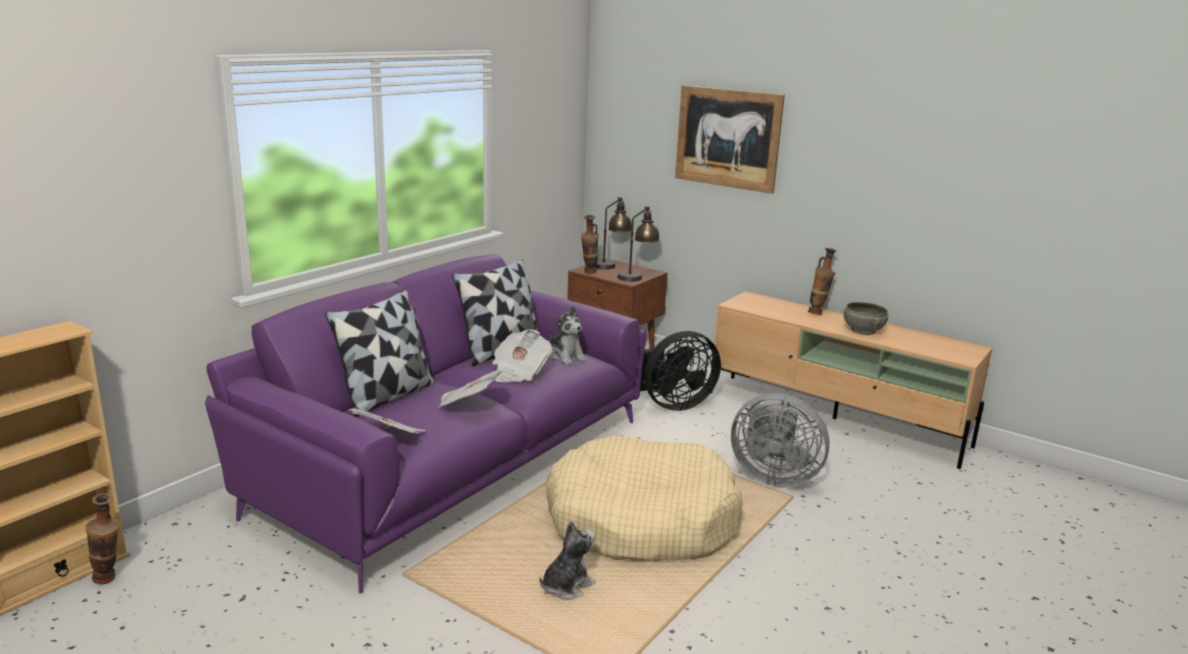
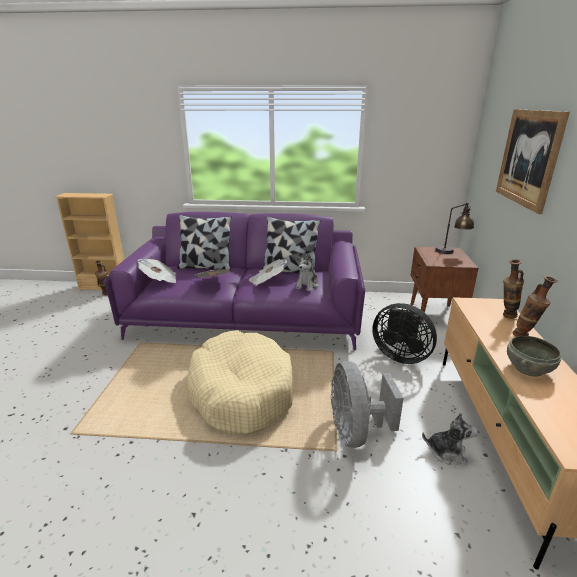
camera: 60 degrees right, 5 degrees up
plush toy [539,520,595,600] -> plush toy moved to [422,413,478,465]
vase [581,215,599,274] -> vase moved to [503,259,524,319]
table lamp [617,206,660,282] -> none

